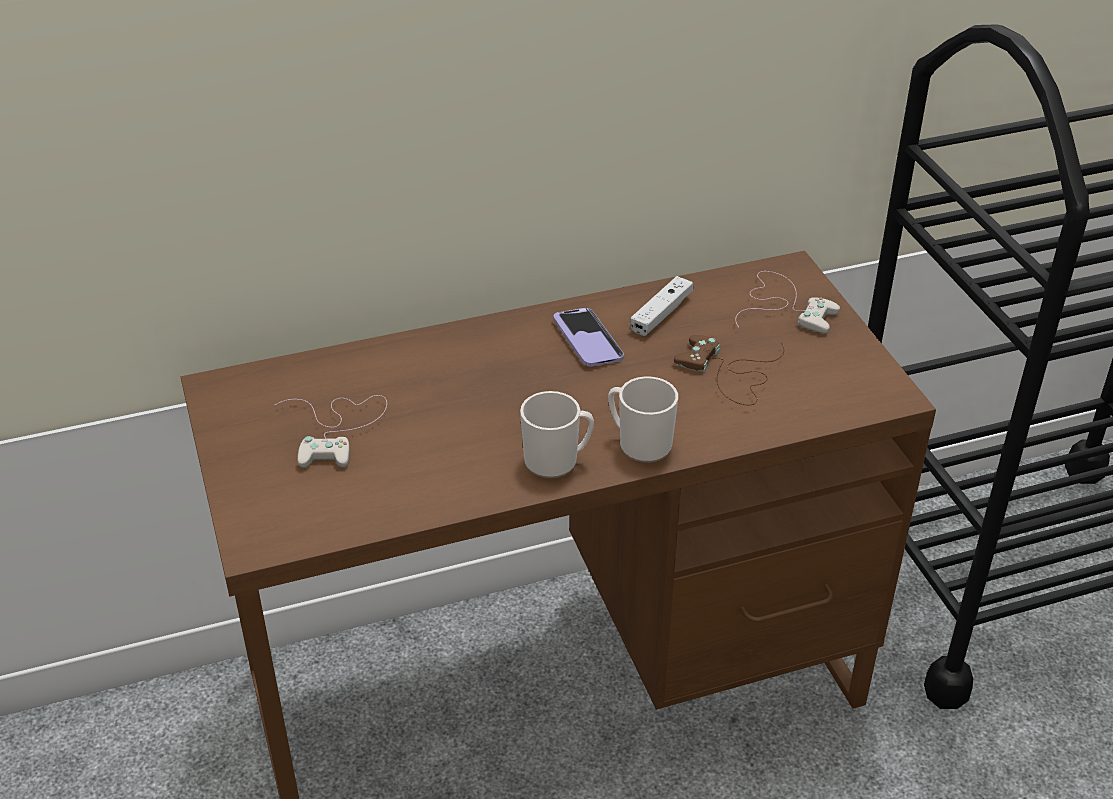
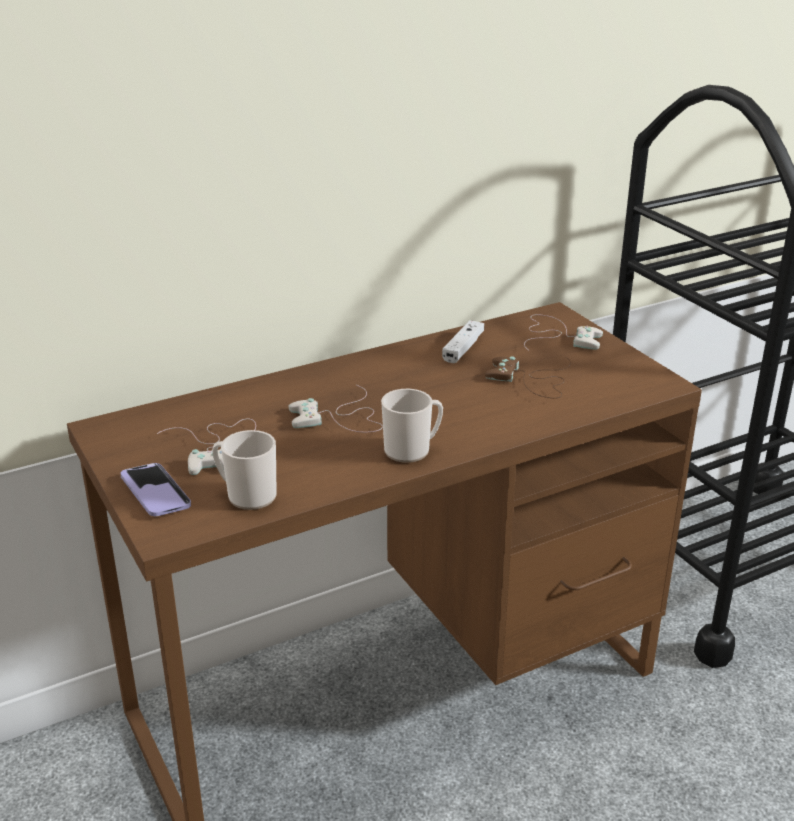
camera: 10 degrees left, 10 degrees down
phone [553,308,624,367] -> phone moved to [121,463,191,516]
mug [608,376,678,463] -> mug moved to [212,430,277,510]
none -> white game controller [288,385,383,432]

